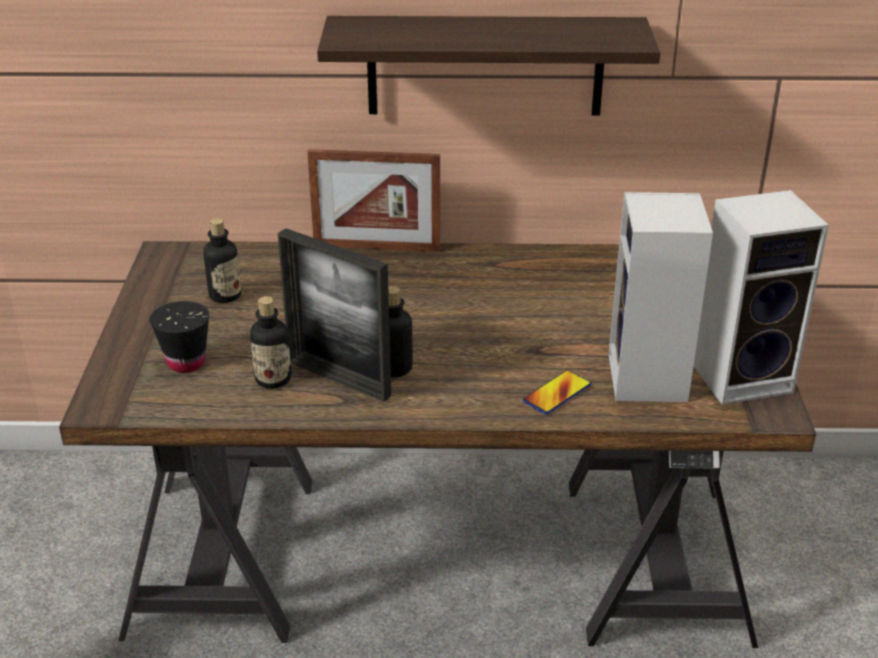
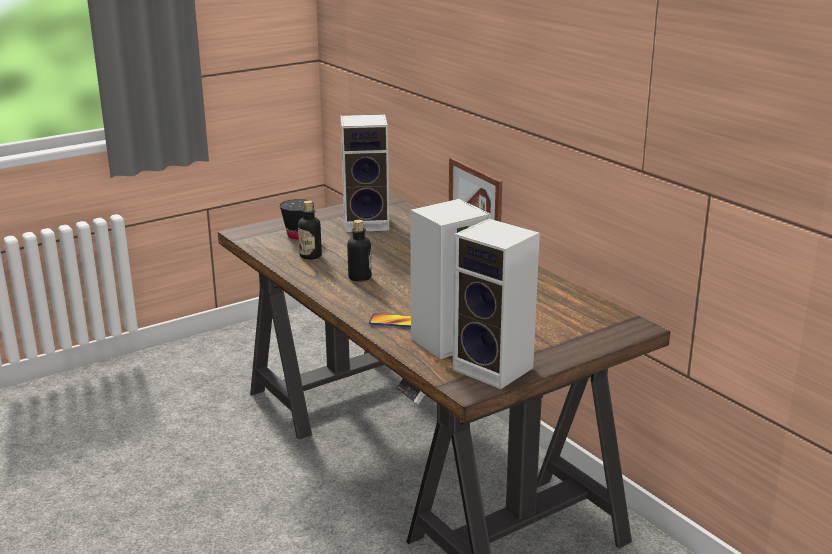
camera: 55 degrees right, 10 degrees down
bottle [204,218,241,303] -> speaker [341,114,389,232]
picture frame [278,228,391,402] -> none
shelf [317,16,660,116] -> none

